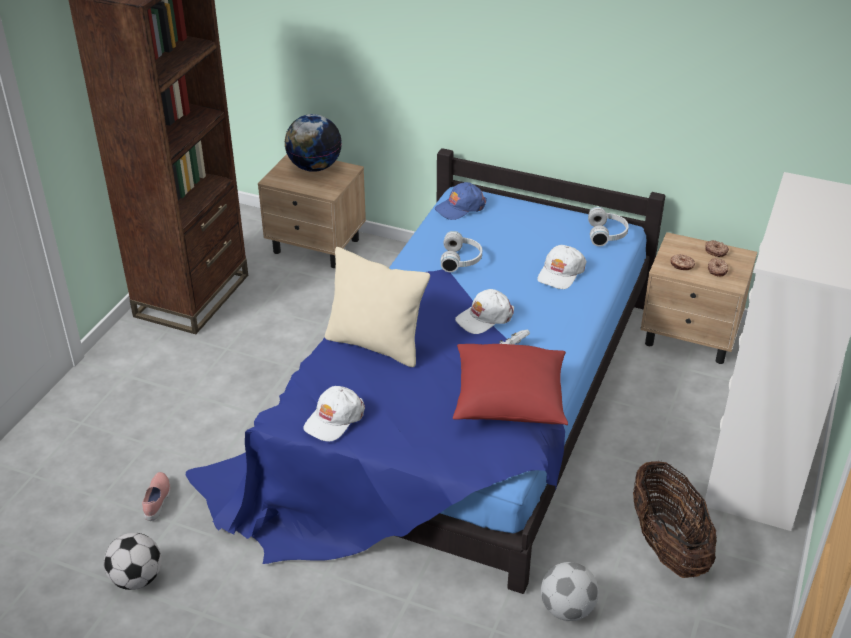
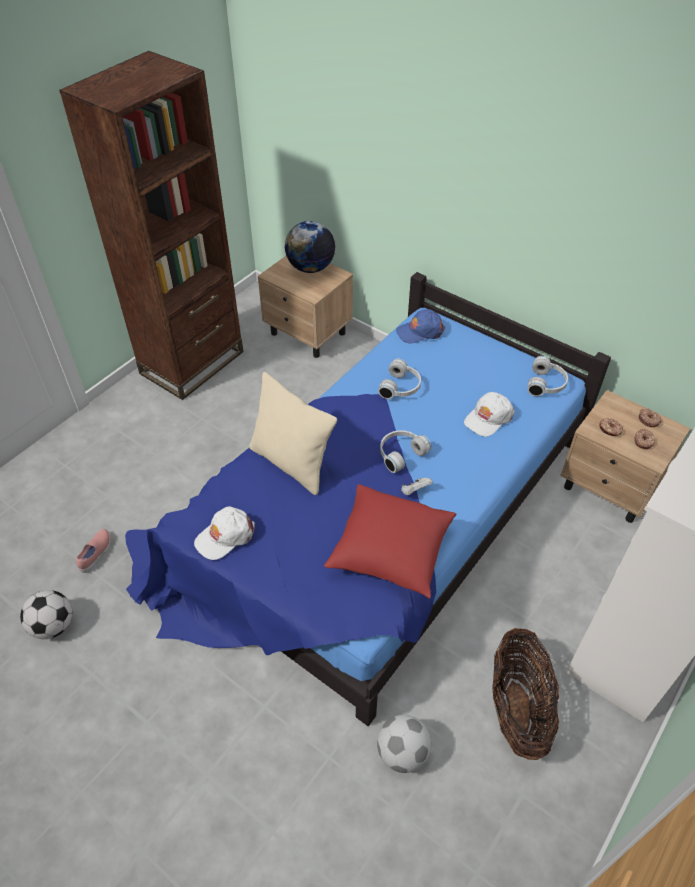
camera: 15 degrees right, 10 degrees up
white cap [455,289,514,334] -> white headphones [380,430,432,473]

